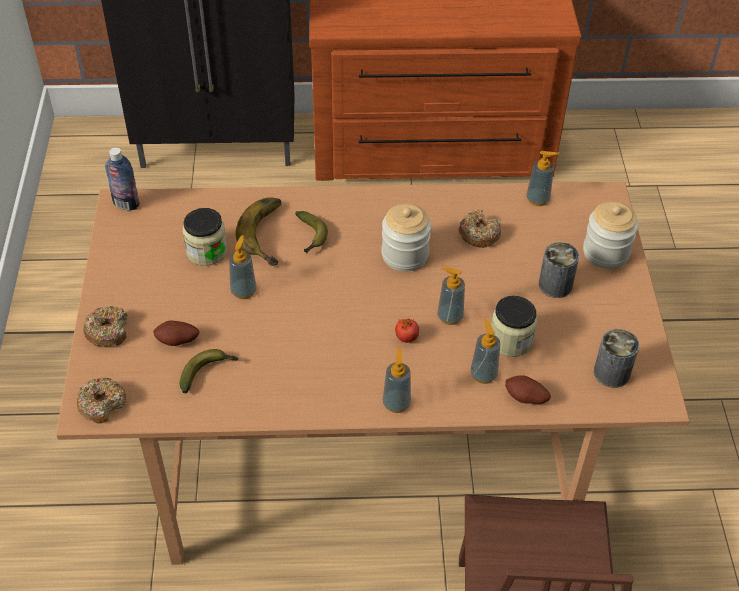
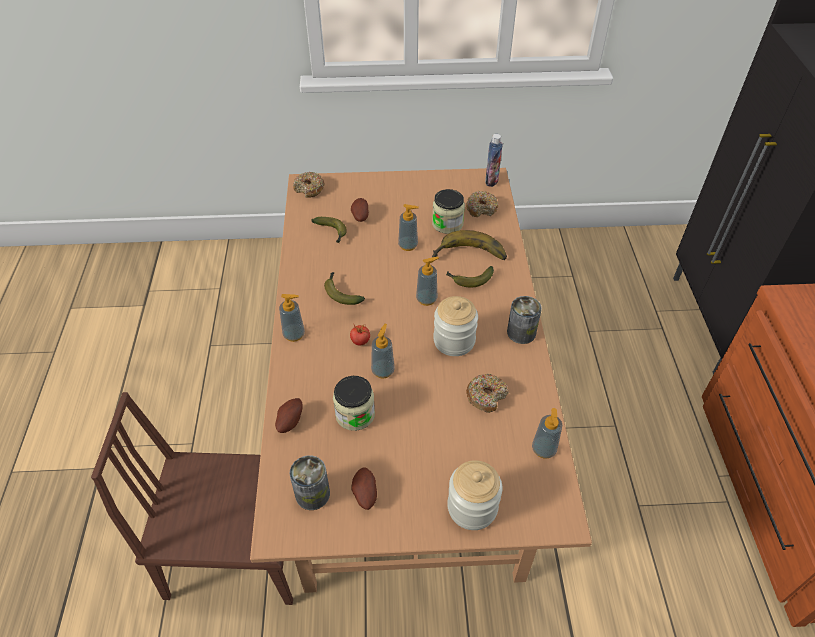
camera: 90 degrees right, 0 degrees up
donut [83,306,128,346] -> donut moved to [466,191,498,217]
soap dispenser [470,319,500,384] -> soap dispenser moved to [416,257,439,306]
can [539,242,579,298] -> can moved to [507,296,542,344]
none -> banana [324,272,365,305]
none -> potato [352,467,377,510]

